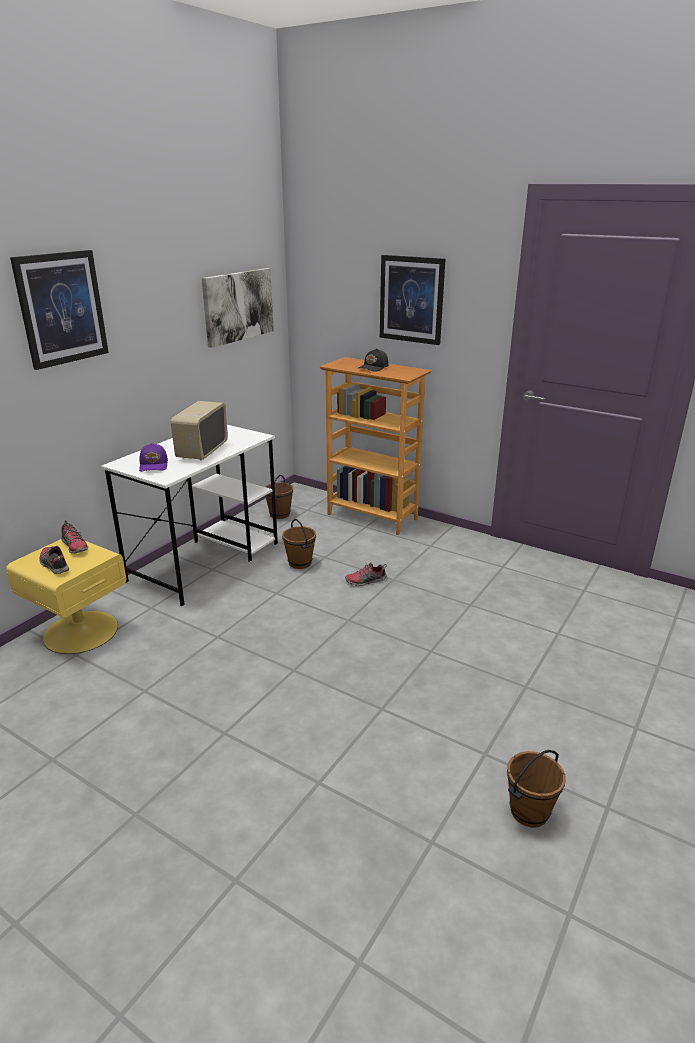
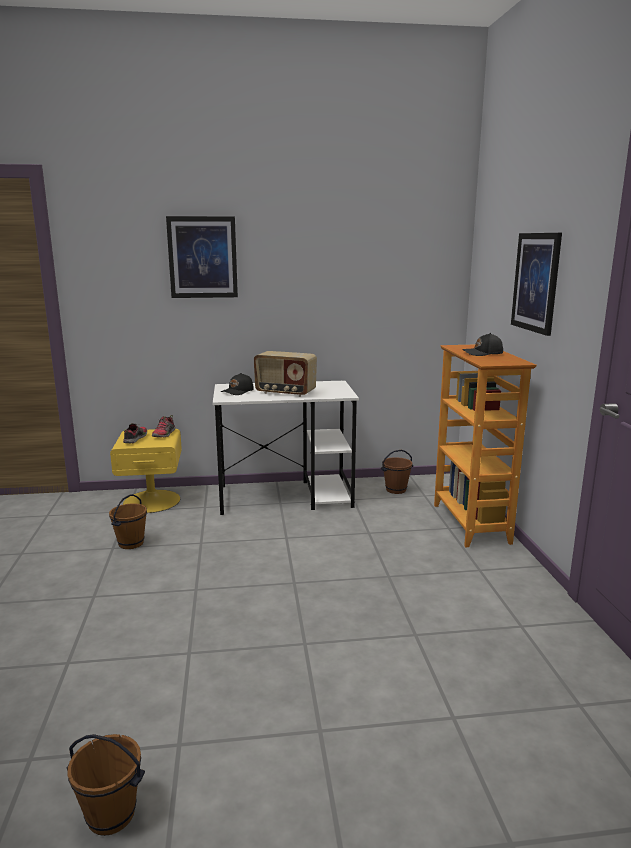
camera: 50 degrees right, 10 degrees down
purple cap [139,443,168,472] -> black cap [221,373,254,395]
radio [171,401,228,460] -> radio turned 135 degrees counterclockwise [254,351,317,397]
picture [202,268,274,348] -> none
brown bucket [282,519,316,569] -> brown bucket moved to [109,494,147,549]
shoe [345,562,387,586] -> none

